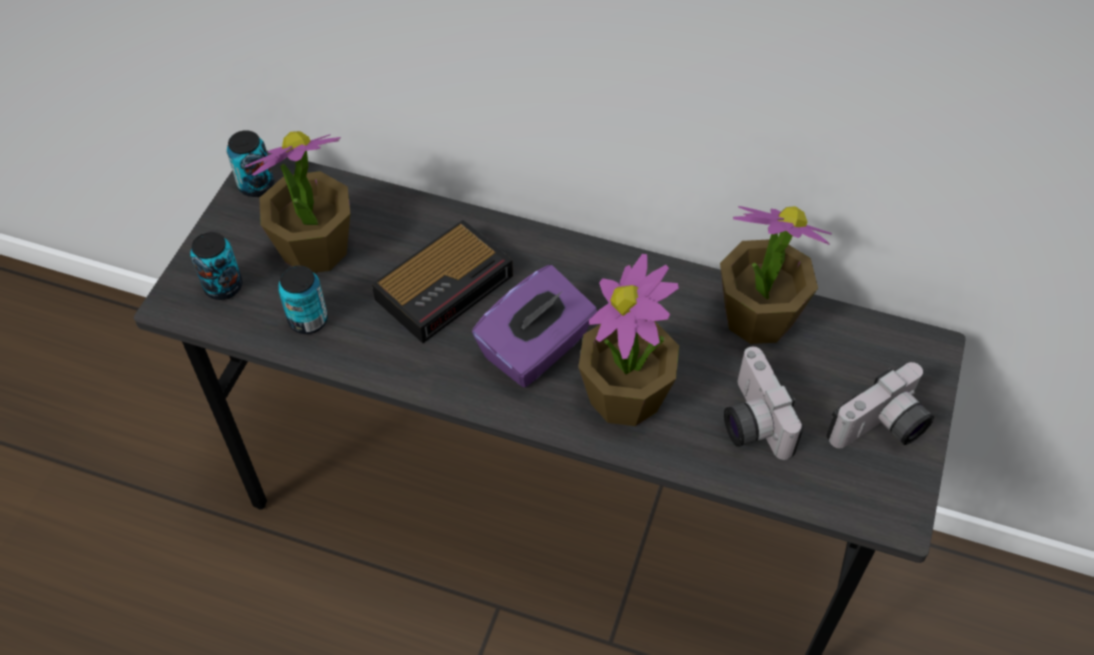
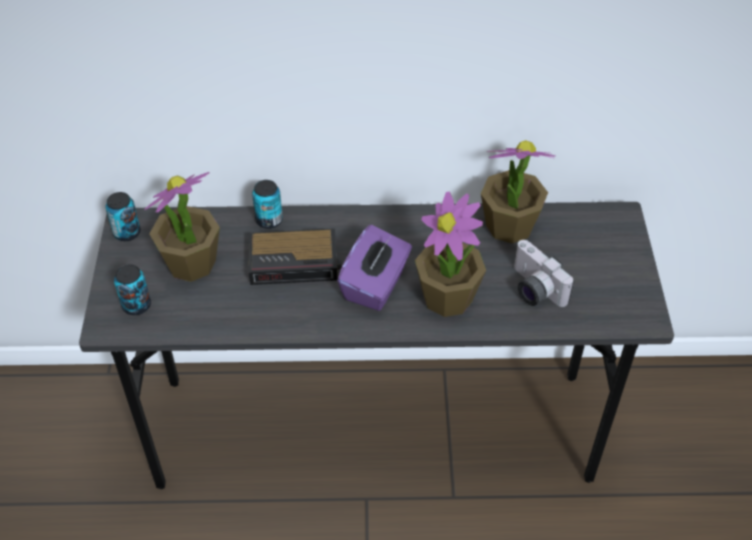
camera: 20 degrees left, 5 degrees down
can [278,266,328,334] -> can moved to [252,180,283,229]
alarm clock [372,220,513,343] -> alarm clock turned 60 degrees clockwise [249,228,342,285]
camera [826,362,934,448] -> none

